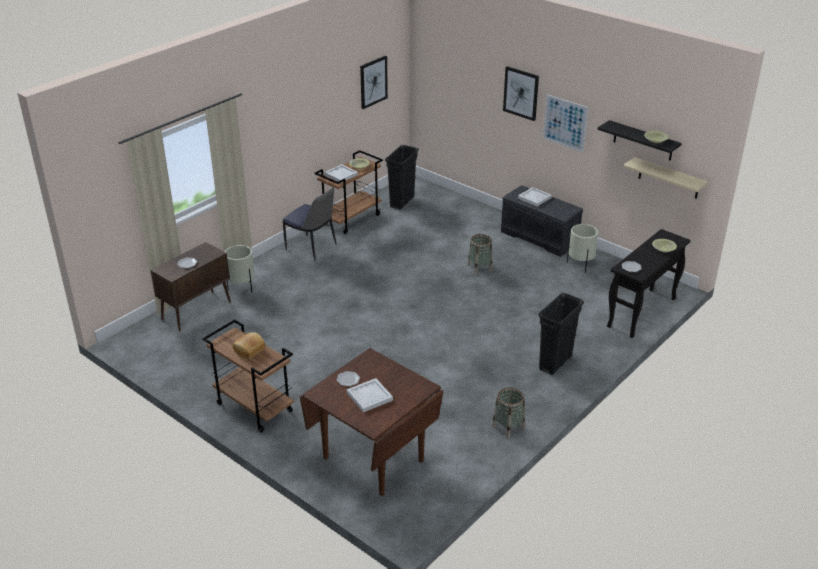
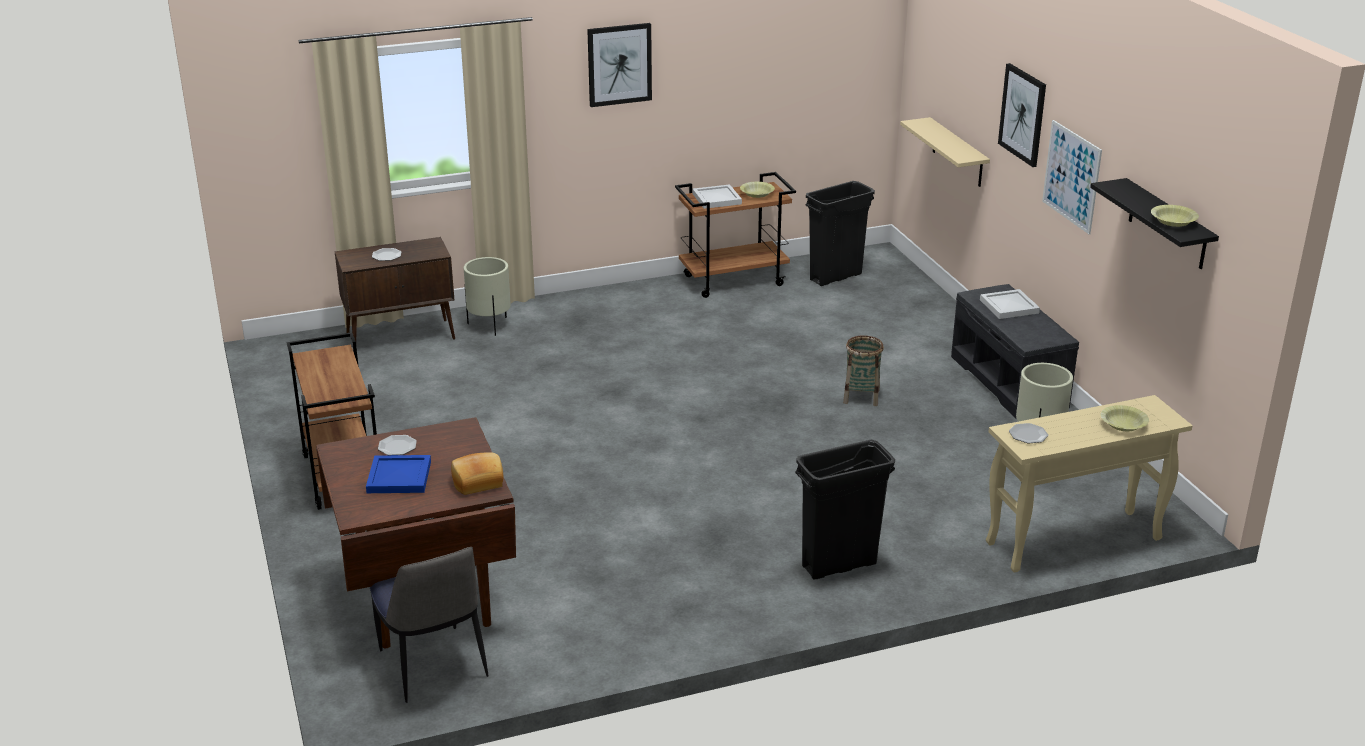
camera: 30 degrees right, 5 degrees down
bread [232,332,265,359] -> bread moved to [451,452,503,495]
chair [283,187,337,261] -> chair moved to [370,547,488,703]
white tray [347,378,393,412] -> blue tray [366,455,431,493]
picture [360,56,388,109] -> picture moved to [587,23,652,107]
basket [492,388,525,439] -> none
black console table [607,229,691,338] -> beige console table [986,395,1193,573]
beige shelf [623,157,708,199] -> beige shelf moved to [900,117,990,187]

